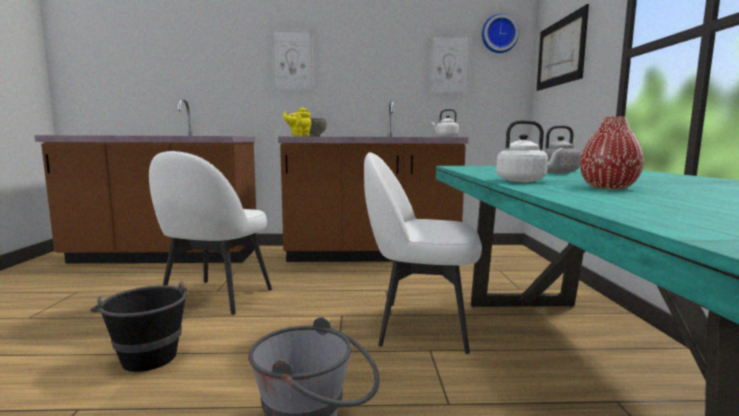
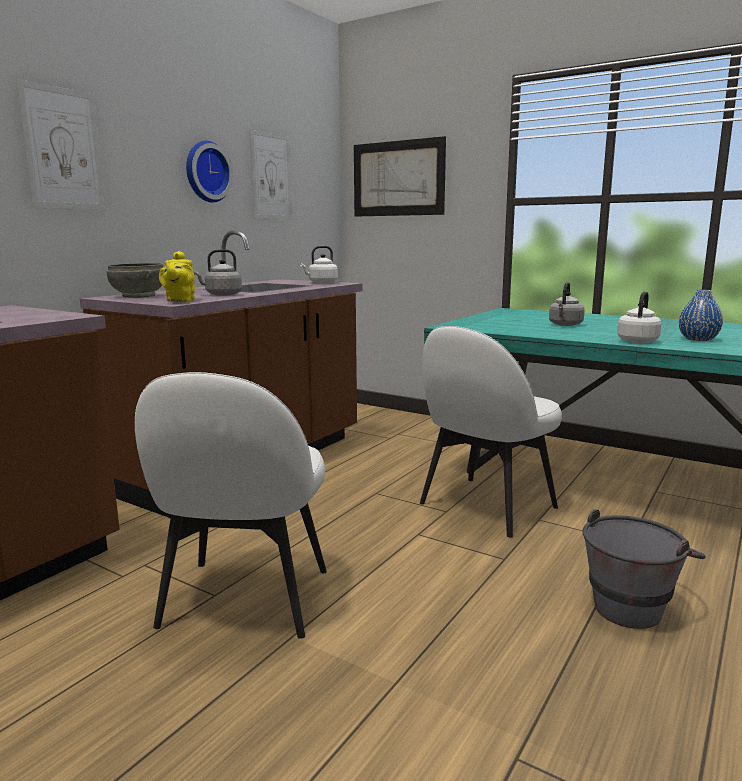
camera: 55 degrees left, 5 degrees up
black bucket [90,281,187,372] -> none
white chair [149,151,272,315] -> white chair turned 45 degrees clockwise [135,372,327,639]
wall clock [482,14,519,53] -> wall clock moved to [186,141,233,203]
red vase [580,117,644,189] -> blue vase [679,290,723,341]
none -> grey kettle [193,249,242,296]

